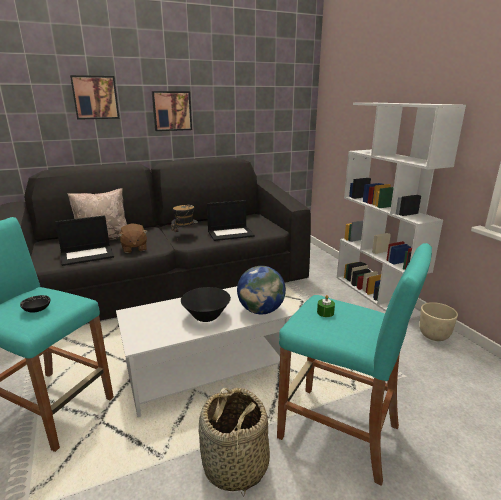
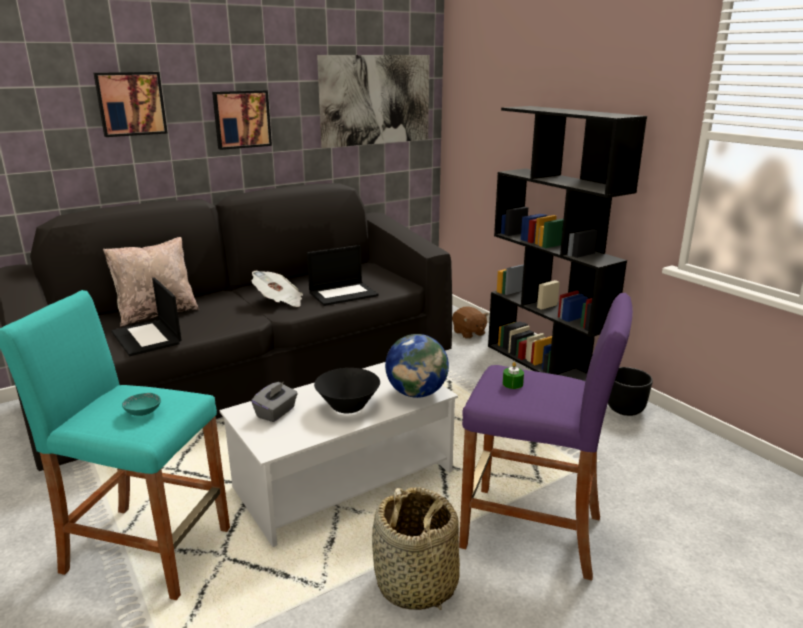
camera: 10 degrees left, 0 degrees up
black bowl [20,295,50,313] -> turquoise bowl [122,393,161,416]
laptop [55,215,114,266] -> laptop turned 90 degrees clockwise [111,278,182,356]
brown plush toy [118,224,148,253] -> brown plush toy moved to [452,306,488,339]
hat [171,204,198,241] -> newspaper [252,271,303,307]
turquoise stool [277,243,432,486] -> purple stool [459,293,633,580]
white bookcase [337,103,466,320] -> black bookcase [488,106,647,381]
beige planter [419,302,458,341] -> black planter [608,367,653,416]
none -> grey tissue box [251,381,298,422]
none -> picture [317,55,429,148]

